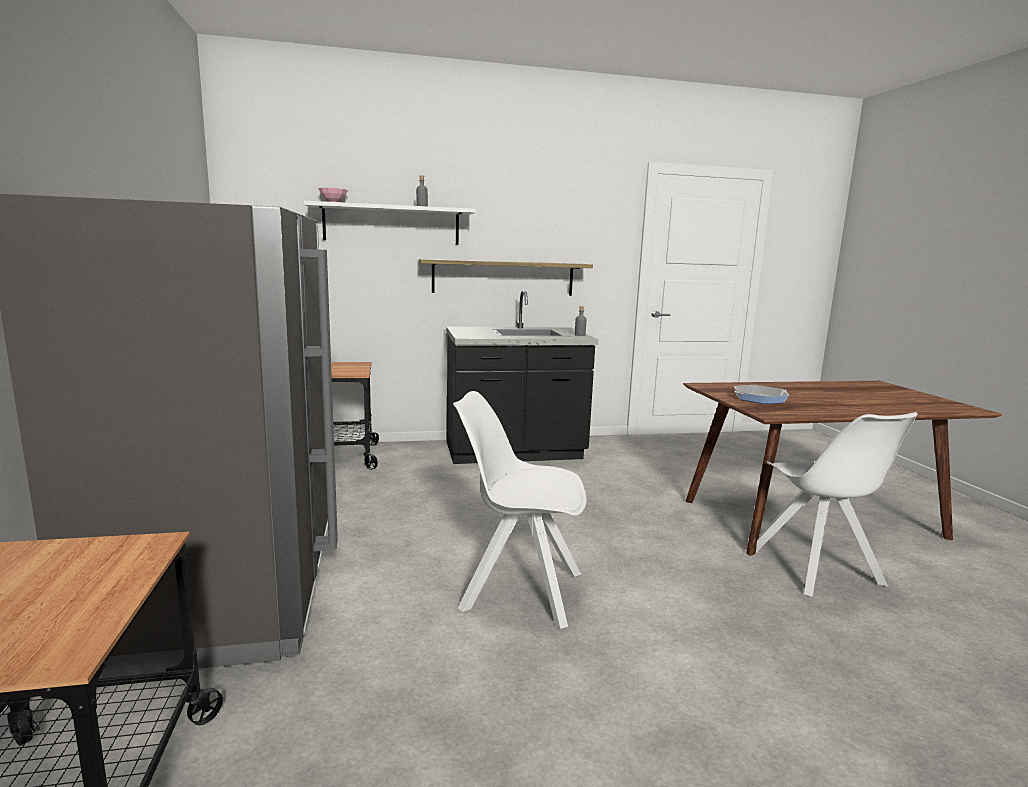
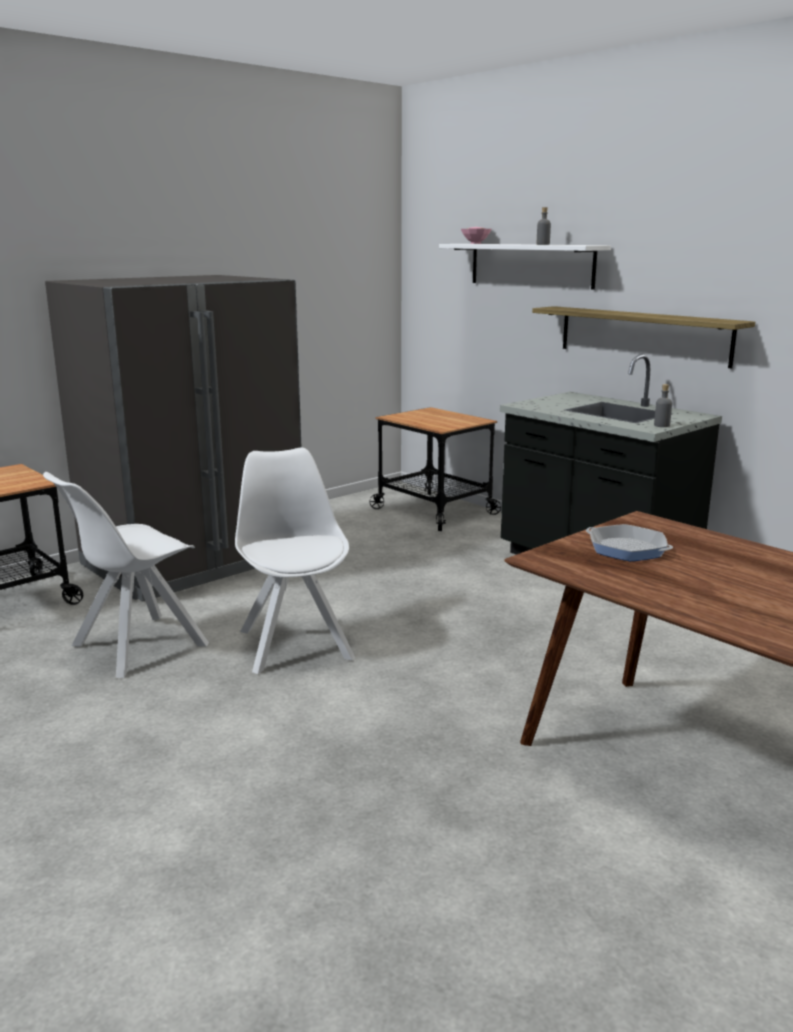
camera: 60 degrees right, 5 degrees up
white chair [756,412,918,597] -> white chair moved to [43,472,209,678]

